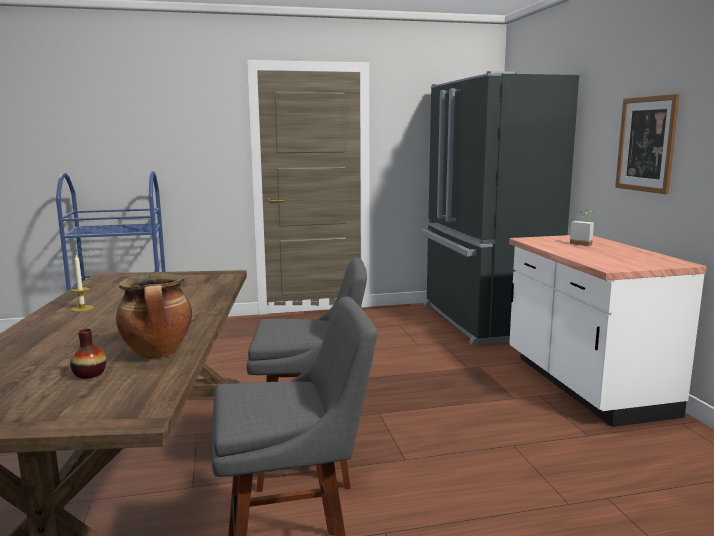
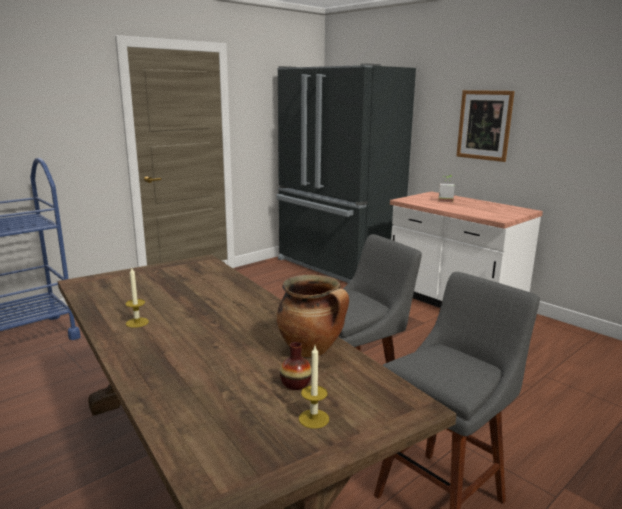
camera: 30 degrees left, 5 degrees up
none -> candle [299,346,329,429]

